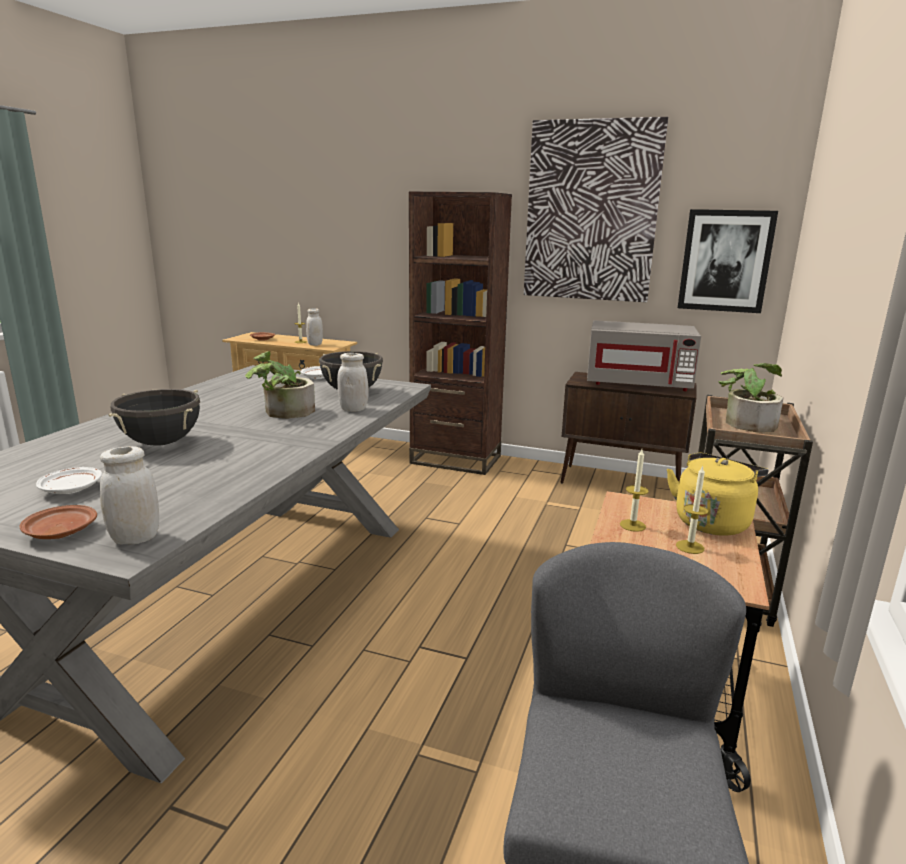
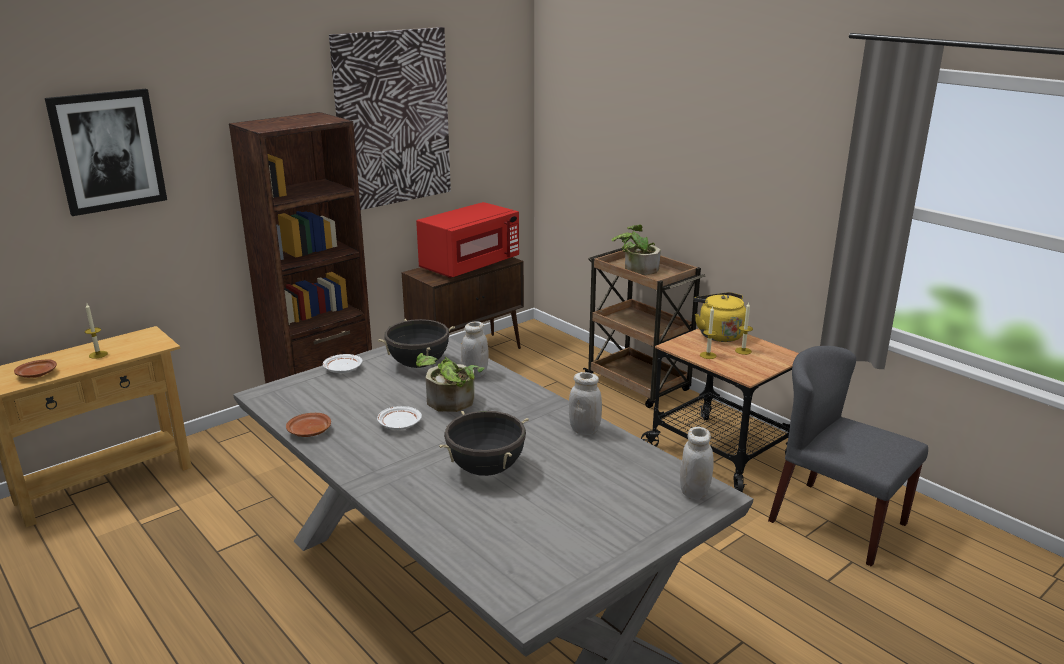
camera: 60 degrees left, 5 degrees up
brown plate [19,505,97,539] -> brown plate moved to [286,413,331,437]
white plate [36,467,102,494] -> white plate moved to [377,406,422,430]
white jar [306,308,323,346] -> white jar moved to [569,372,602,435]
grey microwave [587,320,701,391] -> red microwave [416,202,519,278]
picture [678,209,778,313] -> picture moved to [45,89,167,216]

